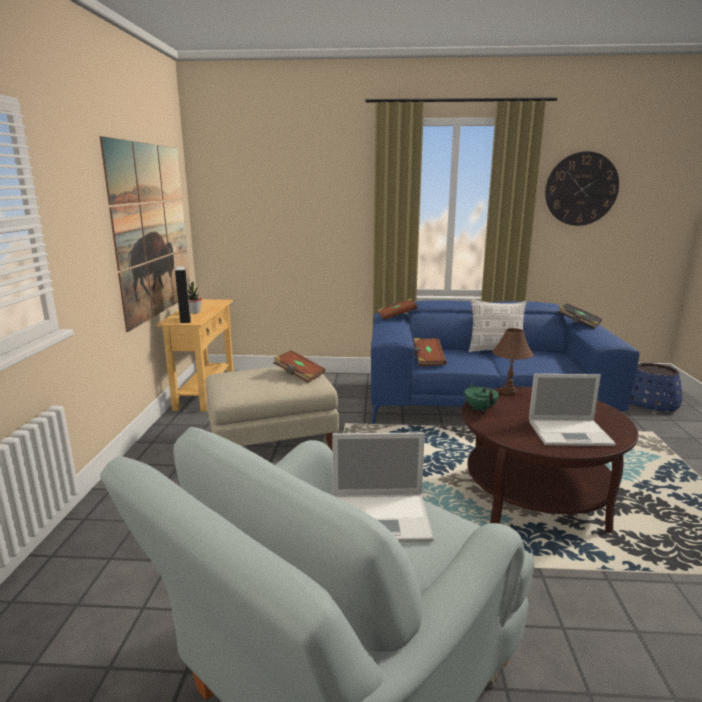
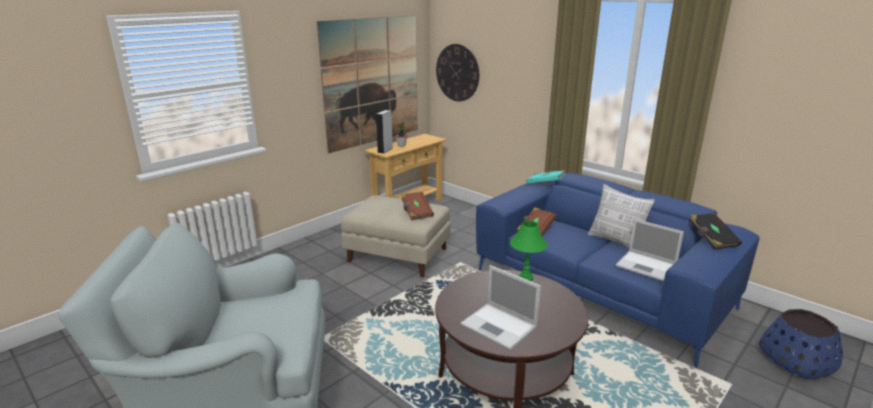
camera: 40 degrees right, 5 degrees up
laptop [332,432,434,542] -> laptop moved to [616,219,684,281]
brown book [378,298,418,320] -> turquoise book [526,170,566,184]
green teapot [465,384,499,412] -> none
brown table lamp [492,328,534,395] -> green table lamp [510,221,547,281]
wall clock [545,151,619,226] -> wall clock moved to [436,44,479,102]

